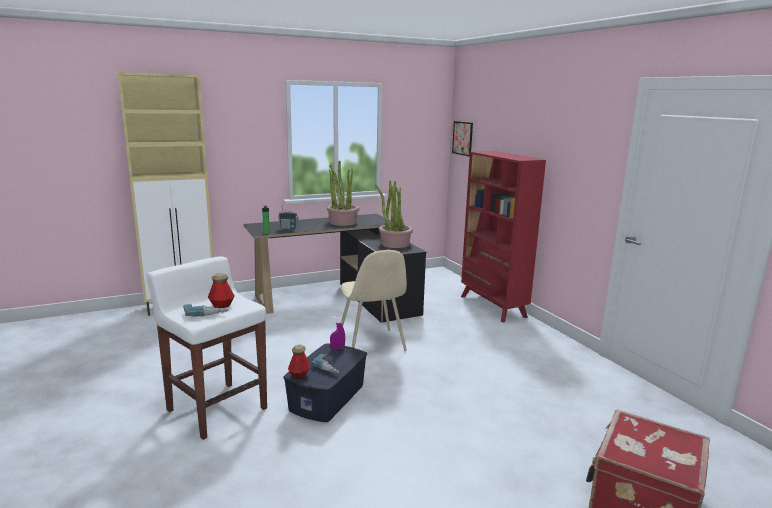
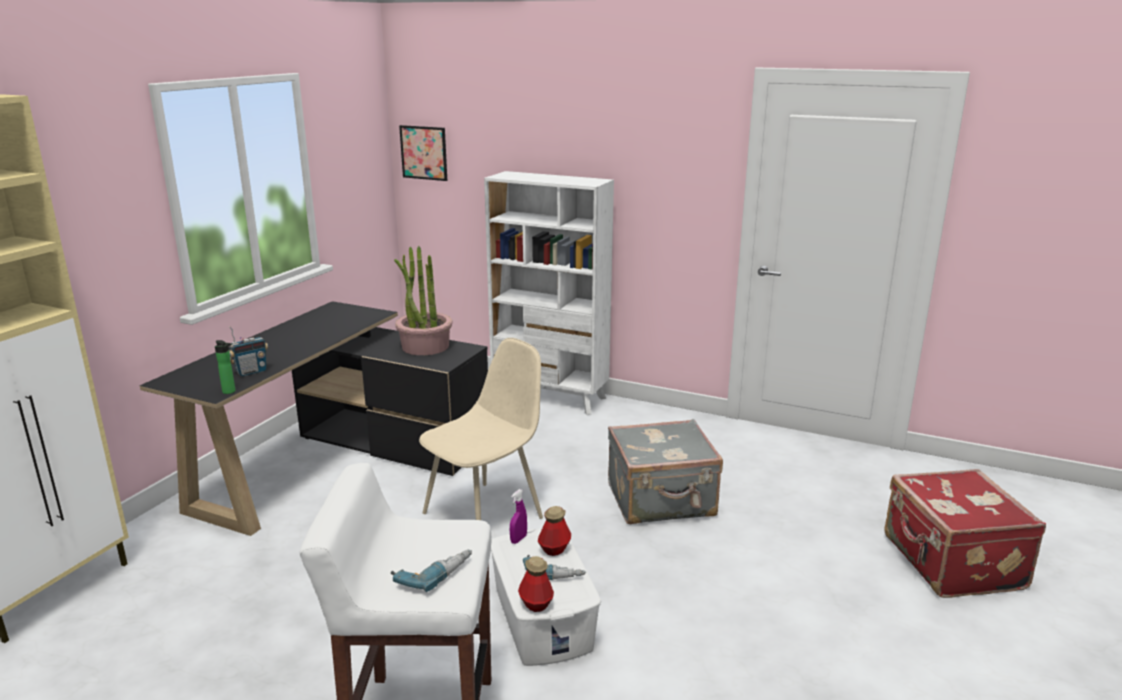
camera: 40 degrees left, 5 degrees up
bottle [208,273,235,308] -> bottle moved to [538,506,571,556]
blue storage box [284,344,367,422] -> white storage box [491,528,601,666]
potted plant [327,161,359,226] -> none
beige chair [341,250,407,351] -> beige chair turned 75 degrees counterclockwise [419,338,543,520]
red bookcase [461,151,546,322] -> white bookcase [484,171,614,415]
none -> grey suitcase [608,419,723,524]

